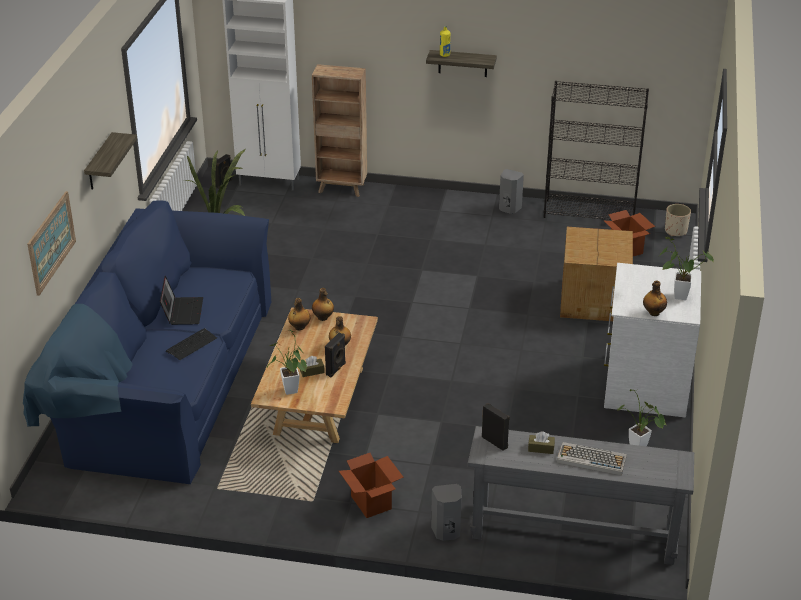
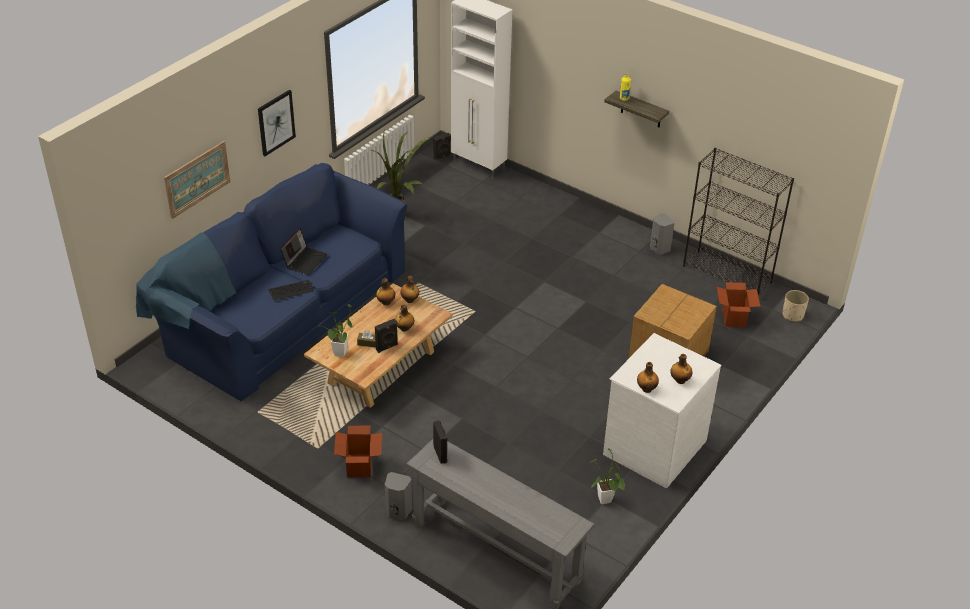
camera: 25 degrees right, 5 degrees up
shelf [84,132,137,190] -> picture [258,90,296,156]
brown bookcase [312,64,367,197] -> none
brown tissue box [528,431,555,454] -> none
keyboard [557,442,627,476] -> none
potted plant [658,236,714,300] -> bottle [670,354,692,384]

